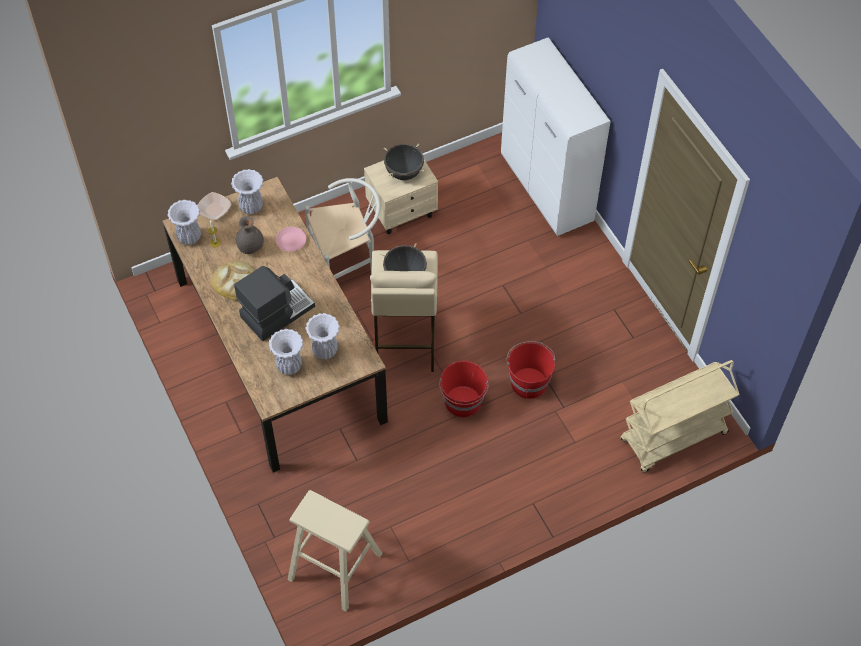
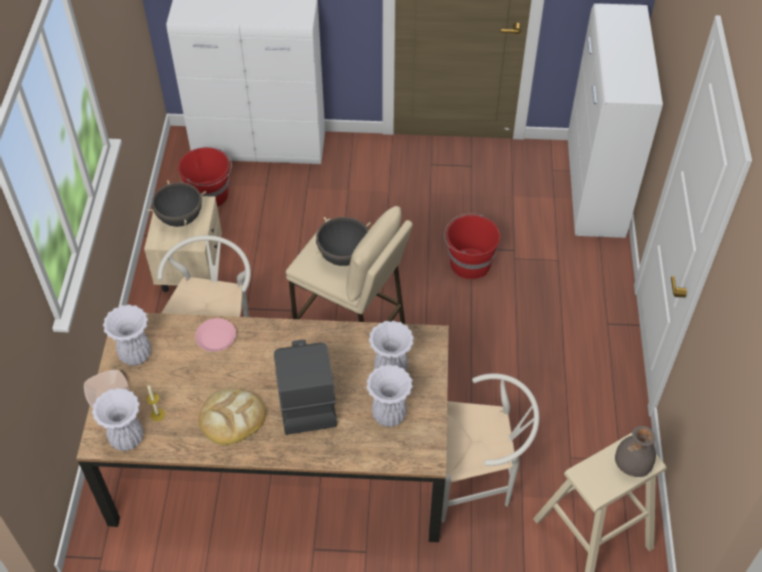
camera: 60 degrees left, 5 degrees down
grey vase [236,216,264,254] -> grey vase moved to [615,426,656,477]
red bucket [439,361,489,417] -> red bucket moved to [178,147,232,207]
beige cart [620,360,740,473] -> white cabinet [568,3,663,238]
none -> white chair [441,373,540,523]

